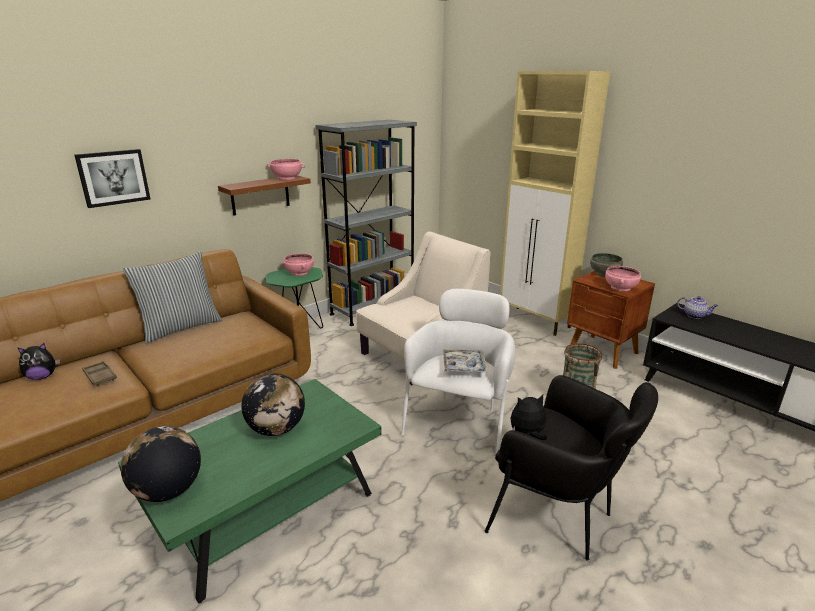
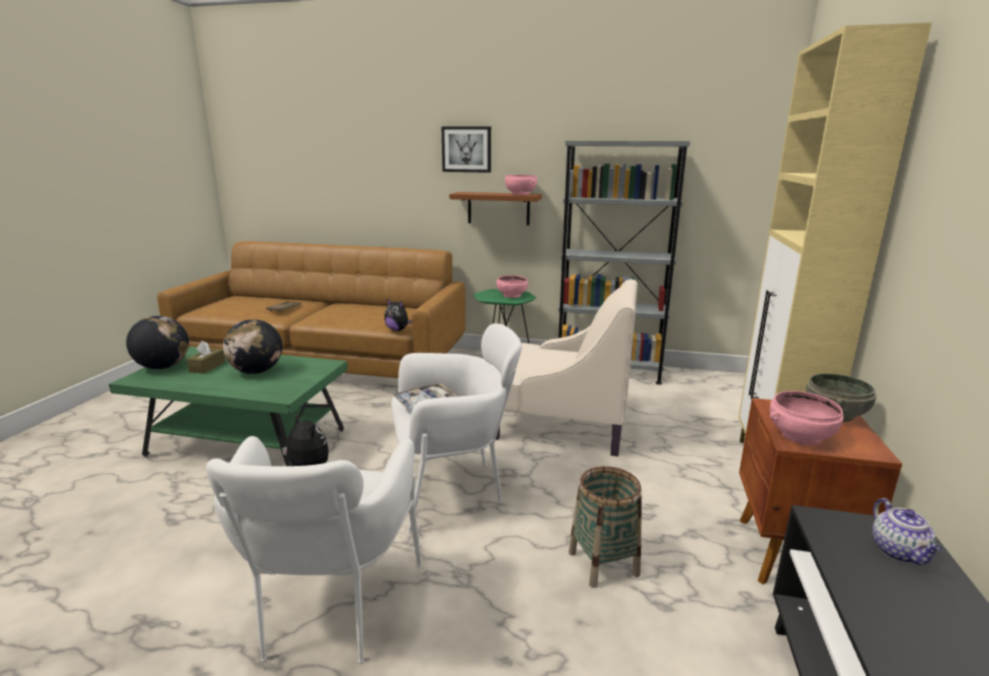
camera: 55 degrees right, 5 degrees down
plush toy [17,343,60,380] -> plush toy moved to [384,299,412,331]
picture [74,149,150,208] -> picture moved to [442,126,491,173]
pillow [123,251,222,344] -> none
black armchair [484,375,658,561] -> white armchair [206,436,422,663]
none -> brown tissue box [187,341,225,374]

